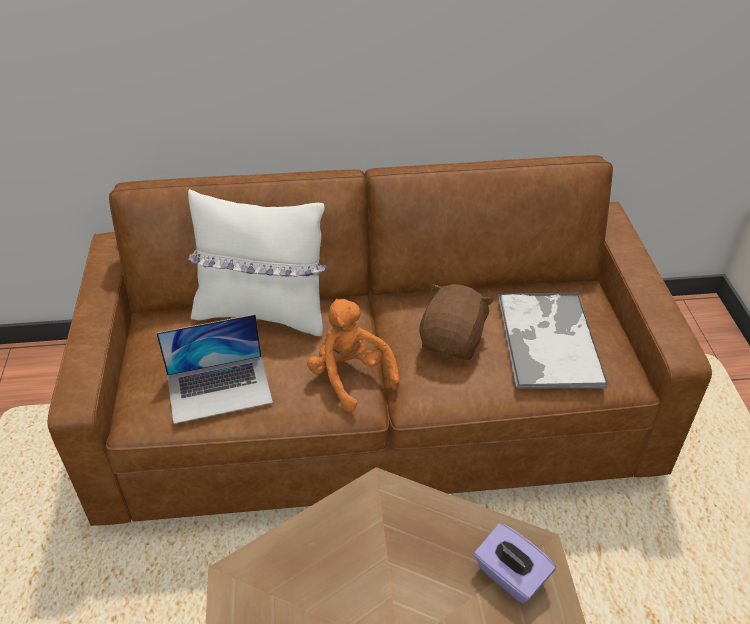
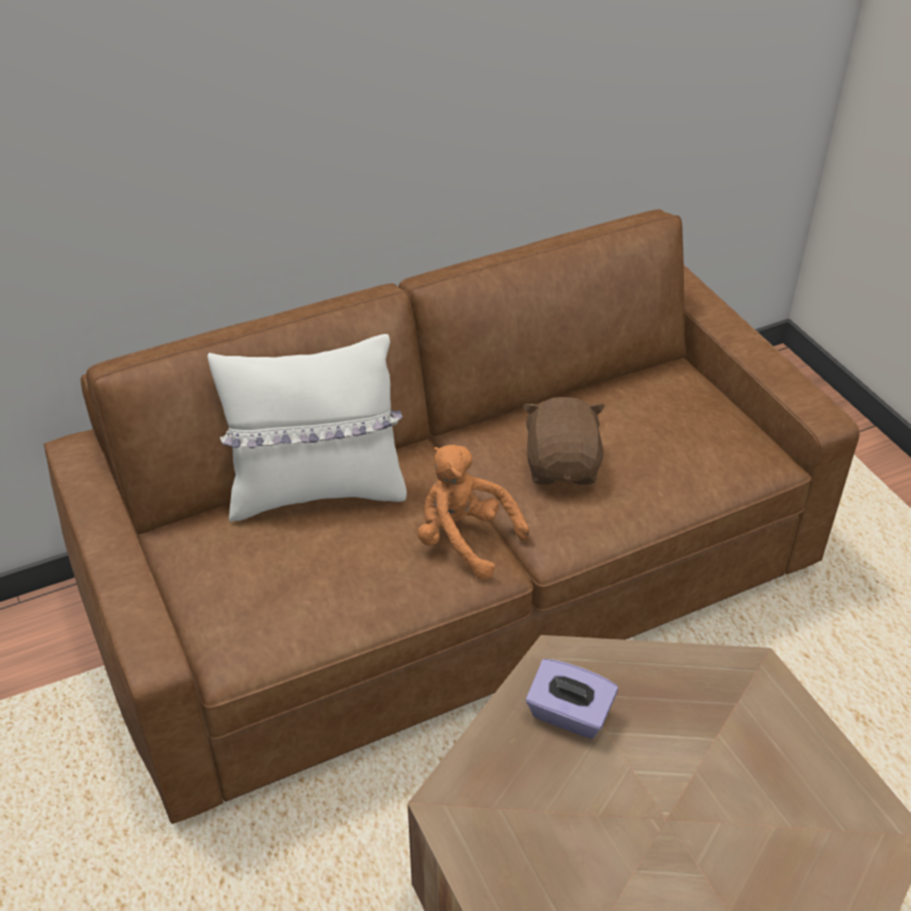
camera: 20 degrees left, 0 degrees up
laptop [156,314,273,424] -> none
purple tissue box [474,523,556,604] -> purple tissue box moved to [526,659,618,739]
tray [499,293,608,389] -> none

